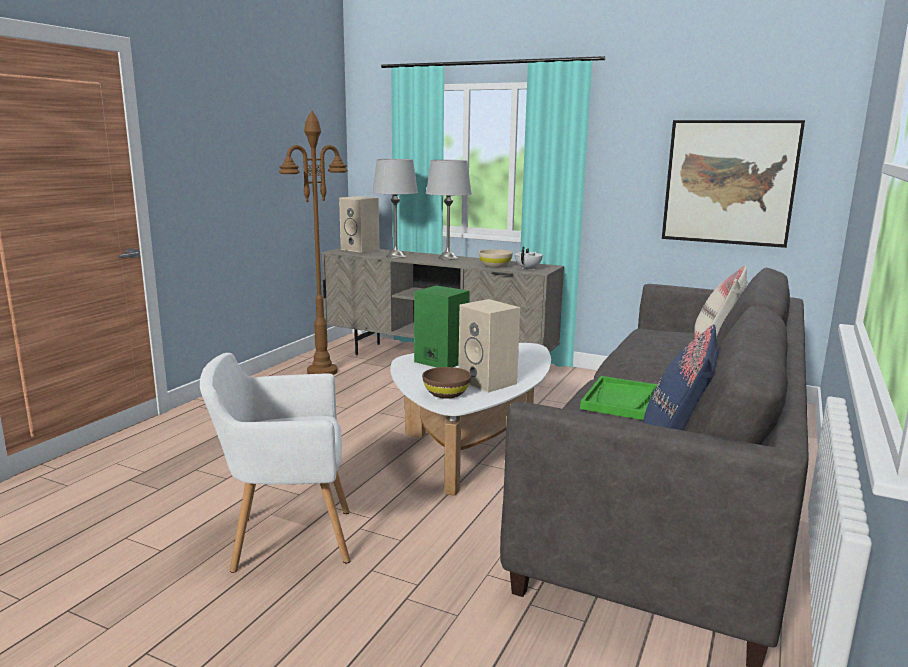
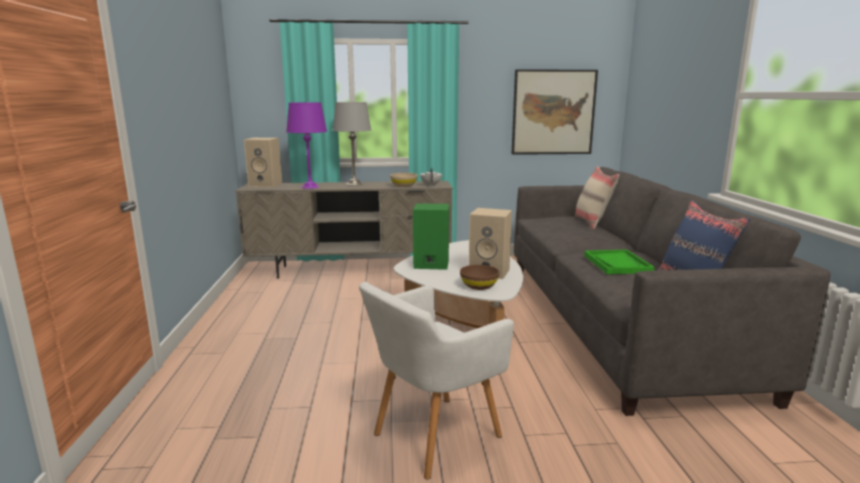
camera: 30 degrees left, 0 degrees up
brown floor lamp [279,111,348,375] -> none
grey table lamp [372,159,418,258] -> purple table lamp [286,102,327,189]

